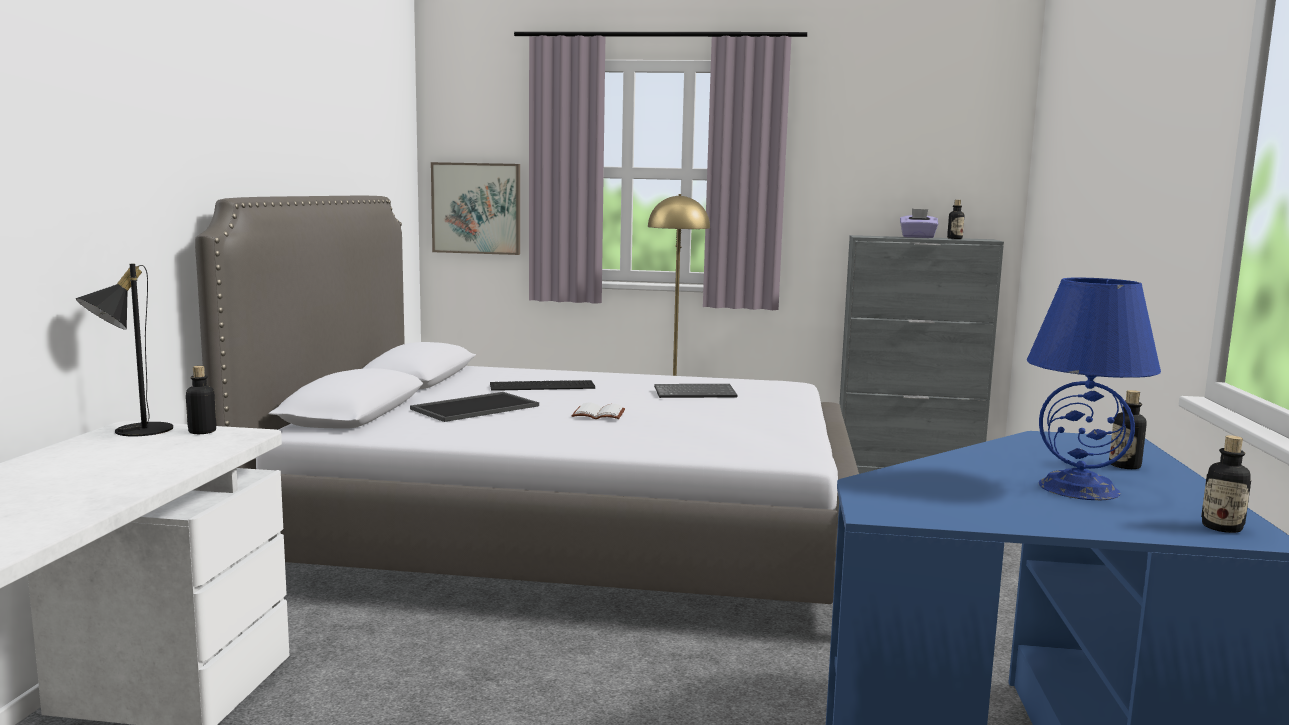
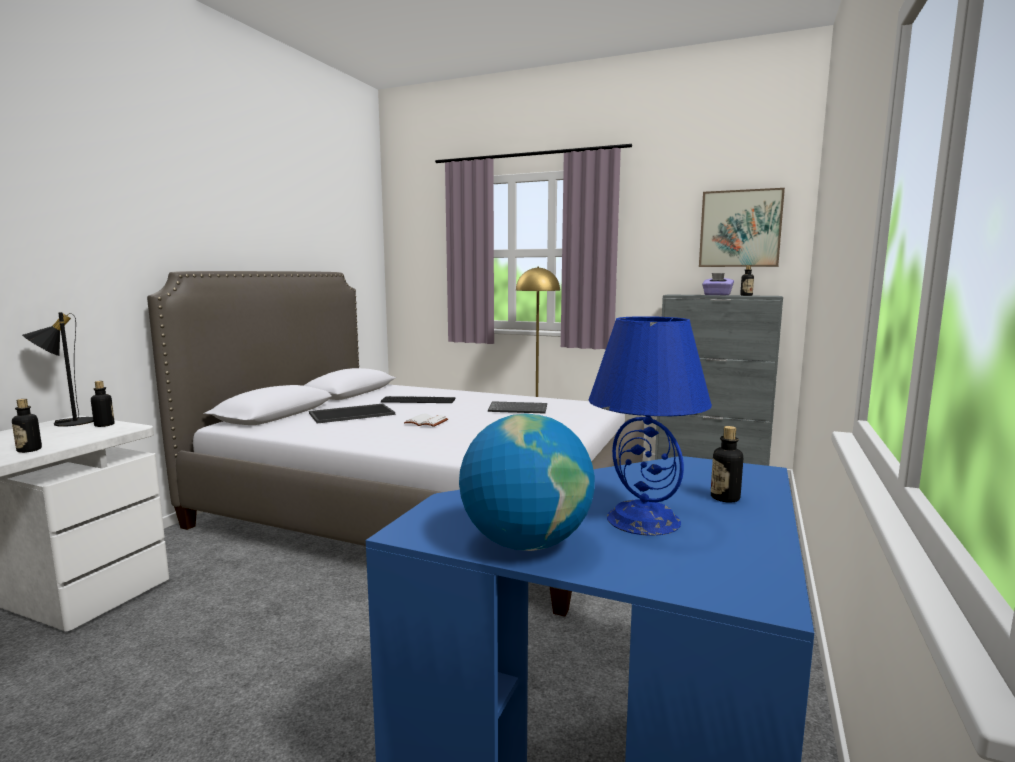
camera: 15 degrees right, 0 degrees up
picture [431,162,520,255] -> picture moved to [699,188,785,267]
bottle [1201,435,1251,533] -> bottle moved to [12,399,42,453]
none -> globe [459,414,595,551]

